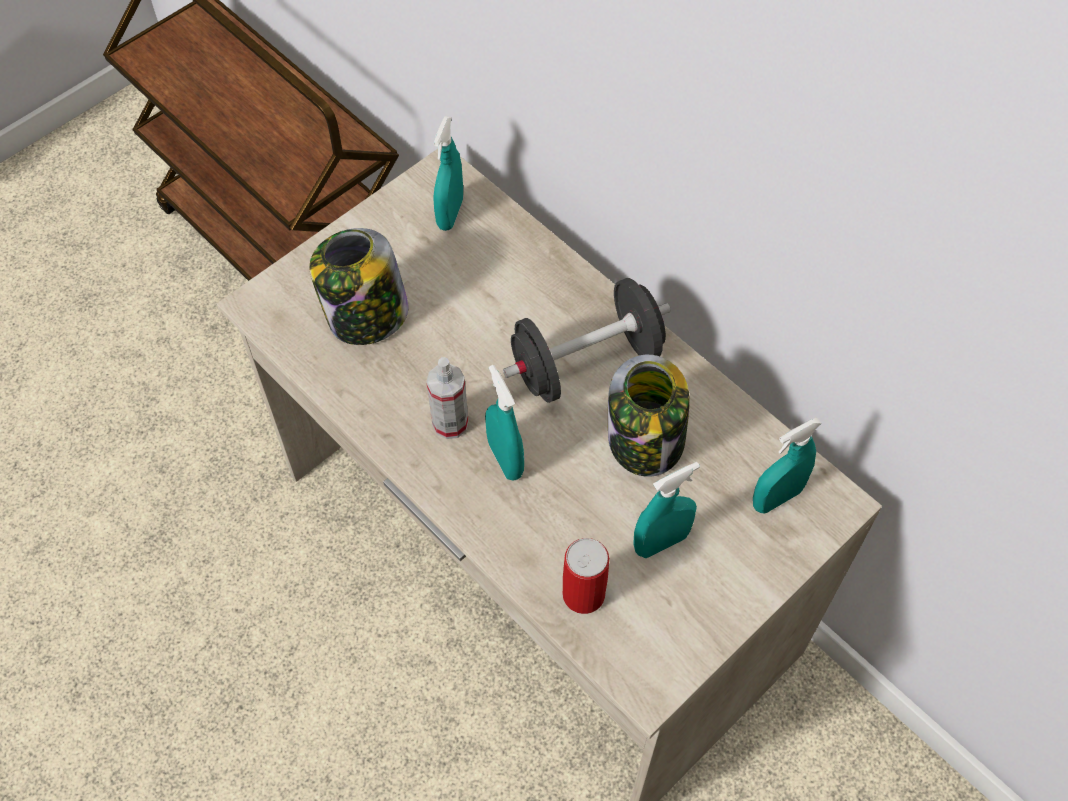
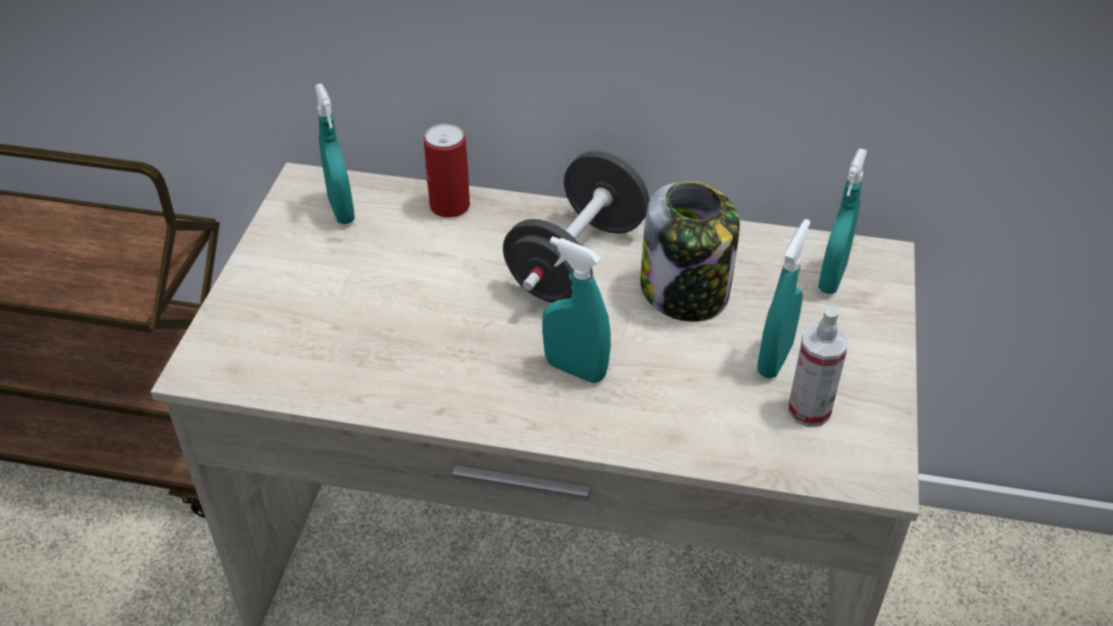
camera: 35 degrees left, 15 degrees down
jar [309,228,409,345] -> none
spray bottle [426,357,469,439] -> spray bottle moved to [788,307,848,427]
can [562,538,609,614] -> can moved to [424,124,470,218]

